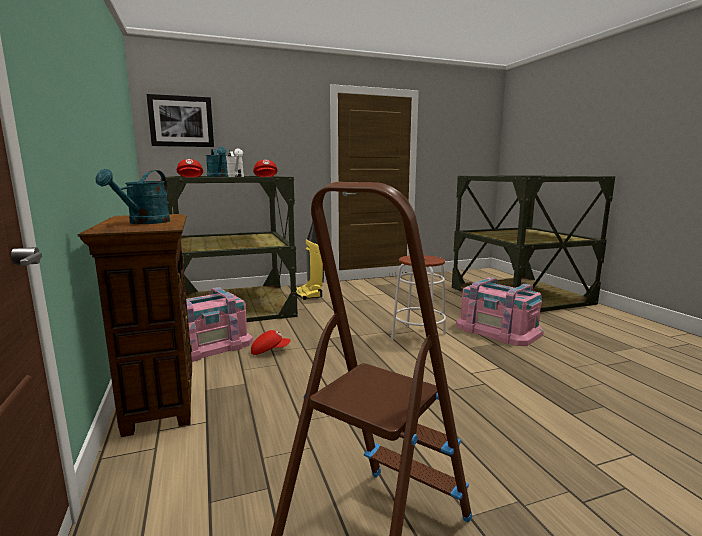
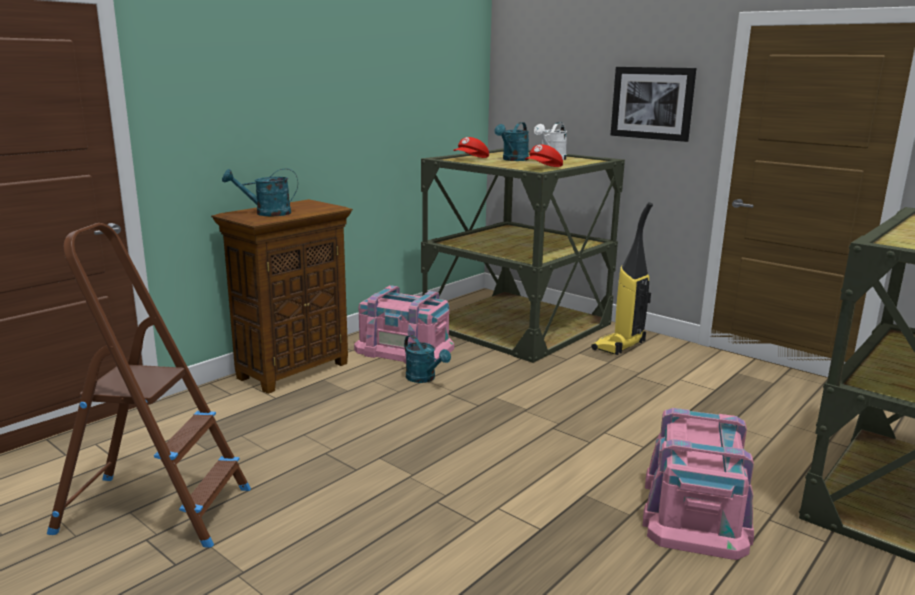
camera: 60 degrees right, 5 degrees up
picture [146,94,214,147] -> picture moved to [611,67,696,142]
red cap [251,330,291,355] -> turquoise watering can [404,335,451,383]
white stool [391,255,446,340] -> none

